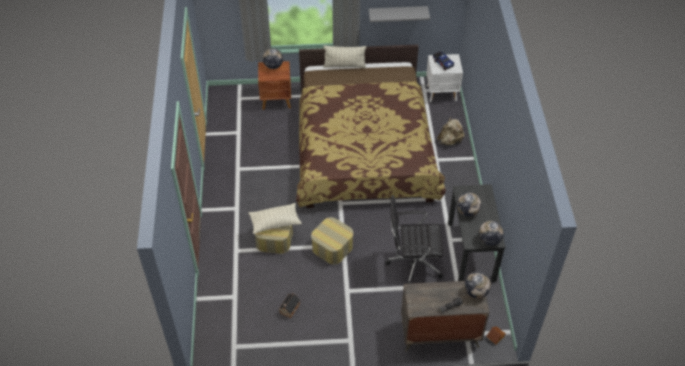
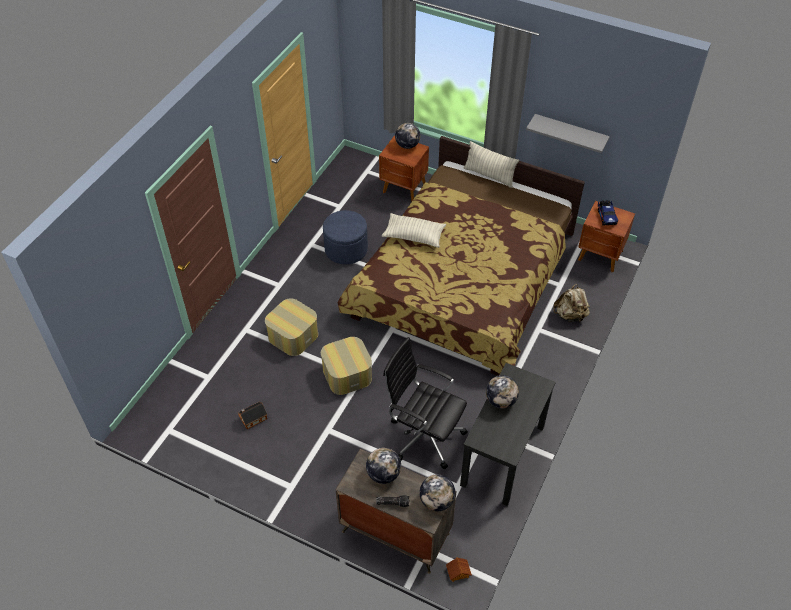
camera: 30 degrees right, 0 degrees up
pillow [249,203,302,234] -> pillow moved to [382,213,446,248]
white nightstand [426,54,463,103] -> brown nightstand [578,201,635,272]
globe [479,221,504,246] -> globe moved to [366,448,401,484]
none -> blue ottoman [323,210,368,264]

